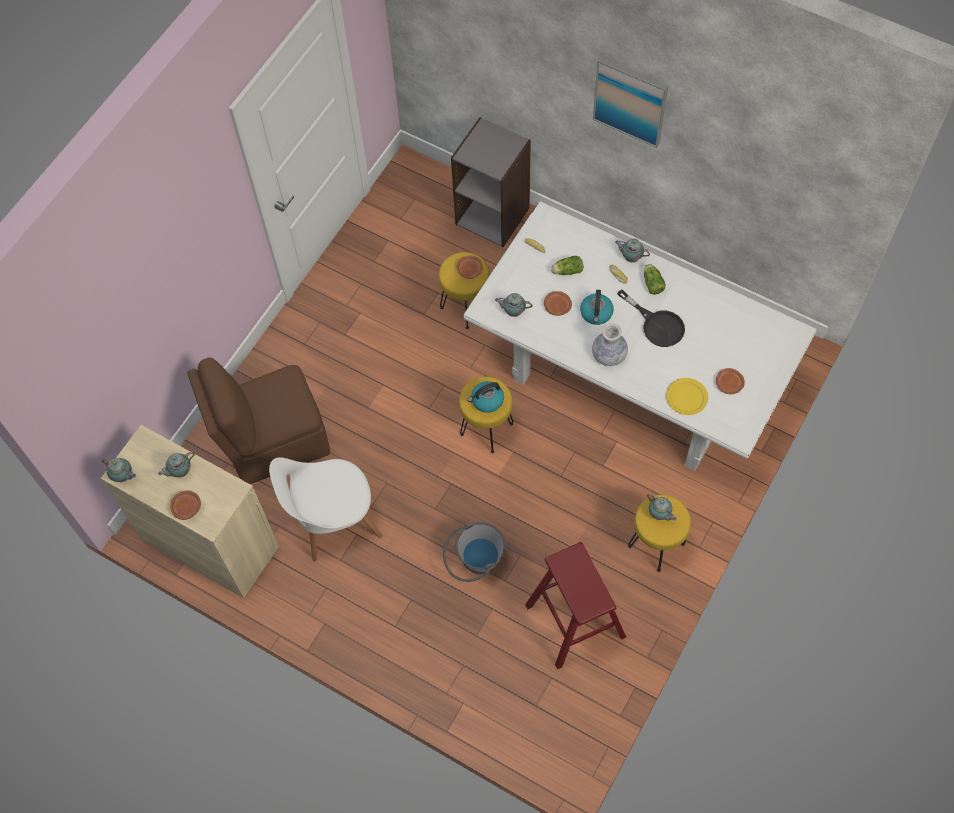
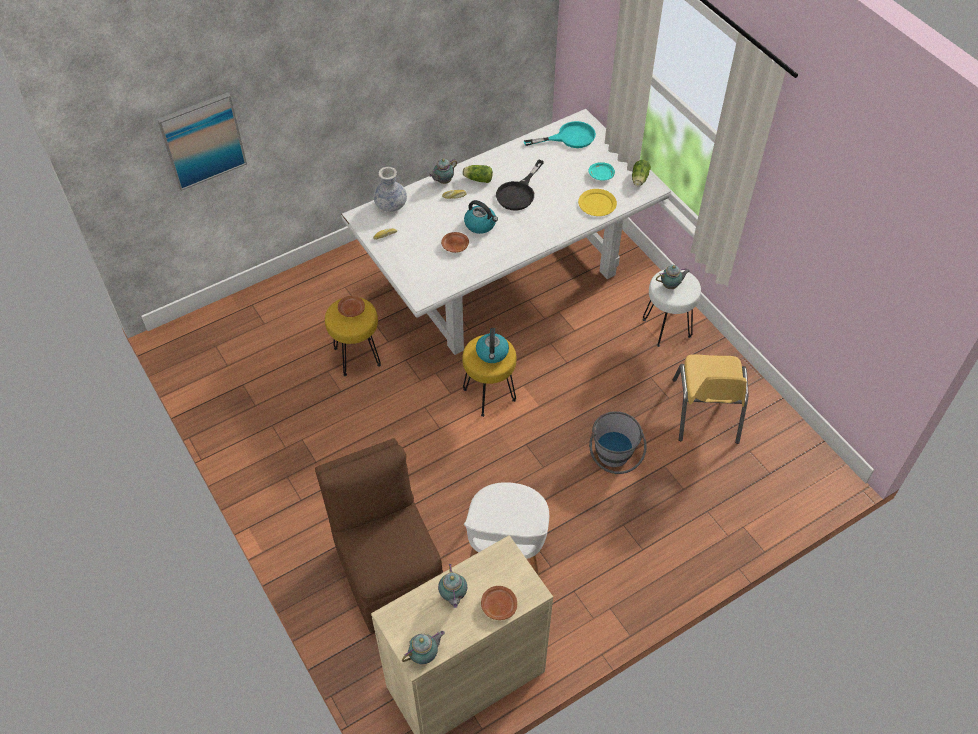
camera: 65 degrees left, 10 degrees down
brown chair [187,357,330,484] -> brown chair turned 150 degrees clockwise [315,438,443,634]
grey bookcase [451,117,531,247] -> none
teapot [495,293,533,317] -> none
red stool [525,542,626,669] -> yellow chair [673,354,748,444]
lettuce [551,256,583,275] -> lettuce moved to [632,160,651,186]
vase [592,323,628,366] -> vase moved to [373,167,407,212]
picture [593,57,668,148] -> picture moved to [157,92,247,191]
black frying pan [617,290,685,347] -> black frying pan turned 135 degrees clockwise [496,159,544,210]
yellow stool [628,495,691,572] -> white stool [643,269,701,347]
brown plate [716,368,745,394] -> turquoise plate [588,162,615,181]
none -> turquoise frying pan [524,121,596,148]

